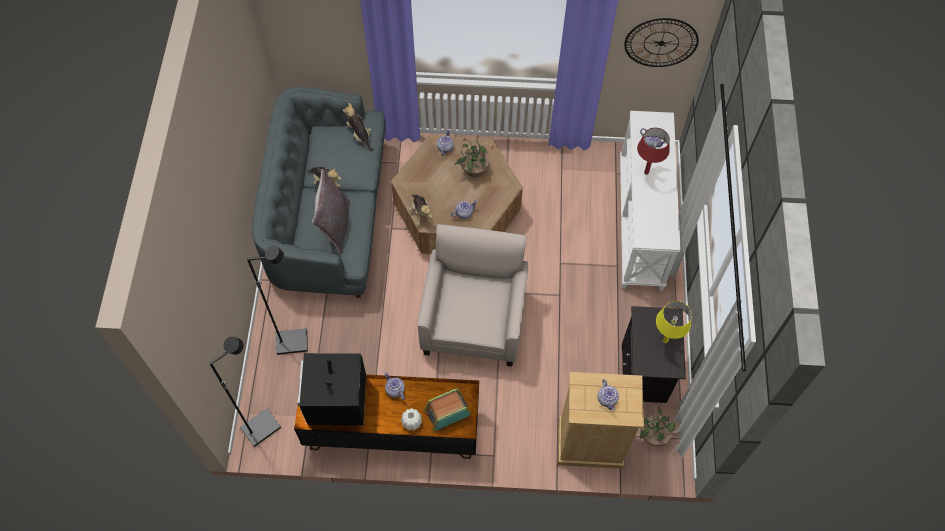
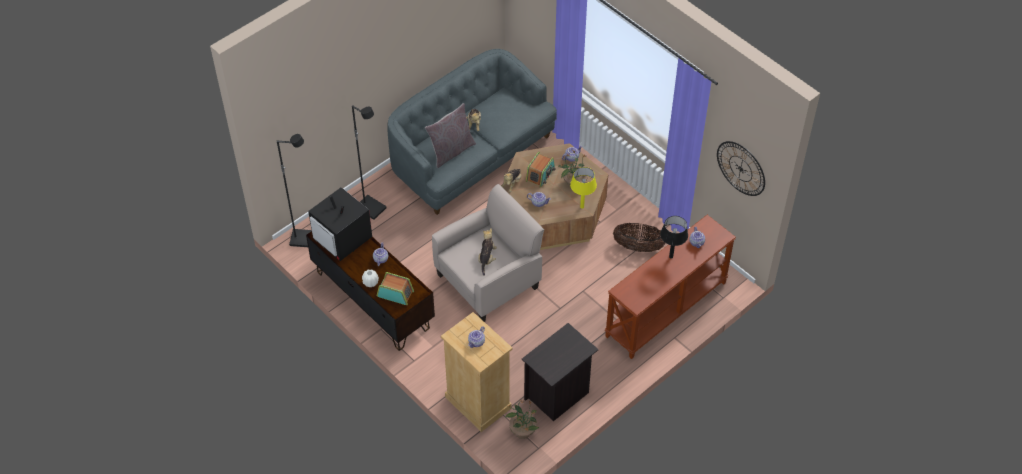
camera: 45 degrees right, 10 degrees down
television [298,353,366,425] -> television turned 90 degrees counterclockwise [308,187,372,261]
plush toy [343,103,374,151] -> plush toy moved to [478,228,497,276]
white console table [620,111,681,291] -> brown console table [605,215,736,359]
red table lamp [637,128,670,175] -> black table lamp [660,216,688,259]
yellow table lamp [656,301,692,343] -> yellow table lamp moved to [570,167,597,209]
none -> radio [526,152,556,188]
none -> basket [613,223,665,252]

